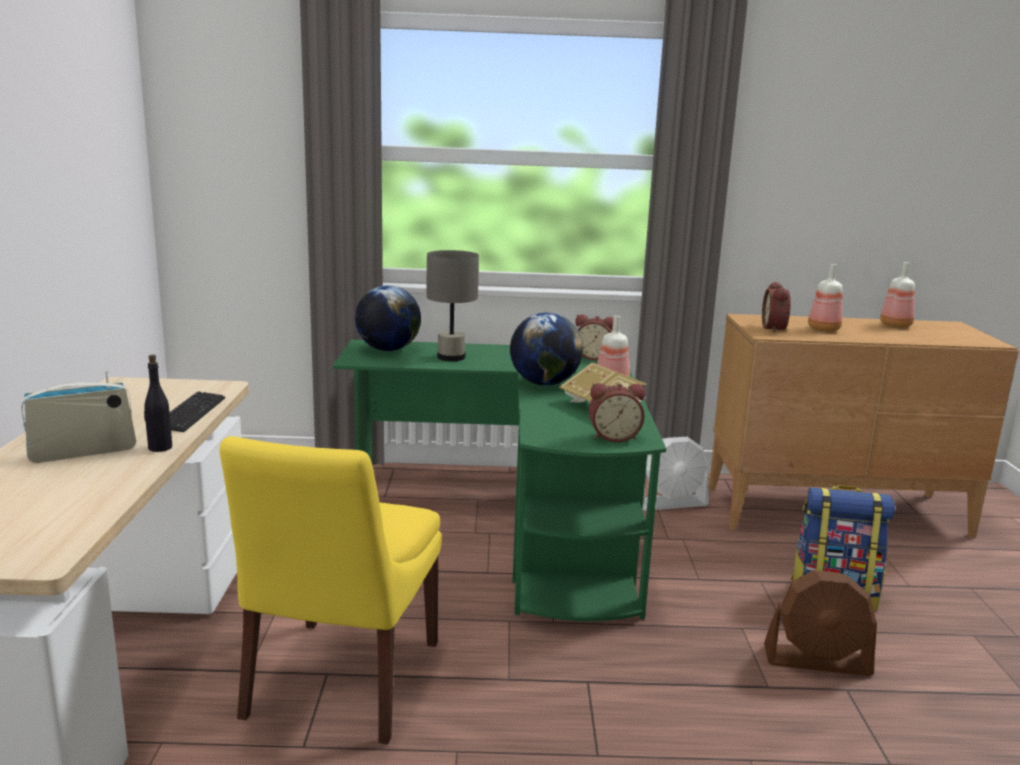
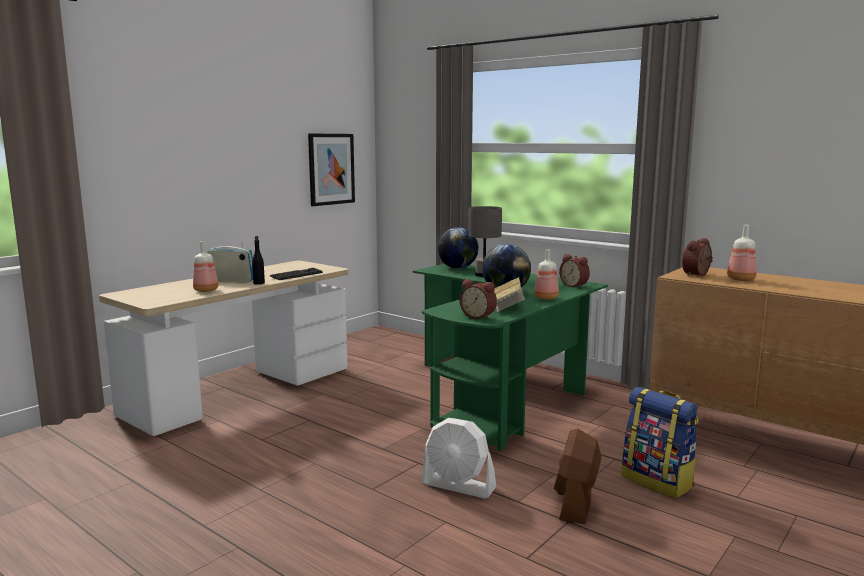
camera: 40 degrees right, 5 degrees down
yellow chair [220,436,442,744] -> none
white fan [642,437,709,511] -> white fan moved to [421,418,497,499]
brown fan [764,570,877,676] -> brown fan turned 60 degrees clockwise [554,428,602,524]
bottle [880,262,915,328] -> bottle moved to [193,241,218,292]
none -> picture [308,133,355,206]

